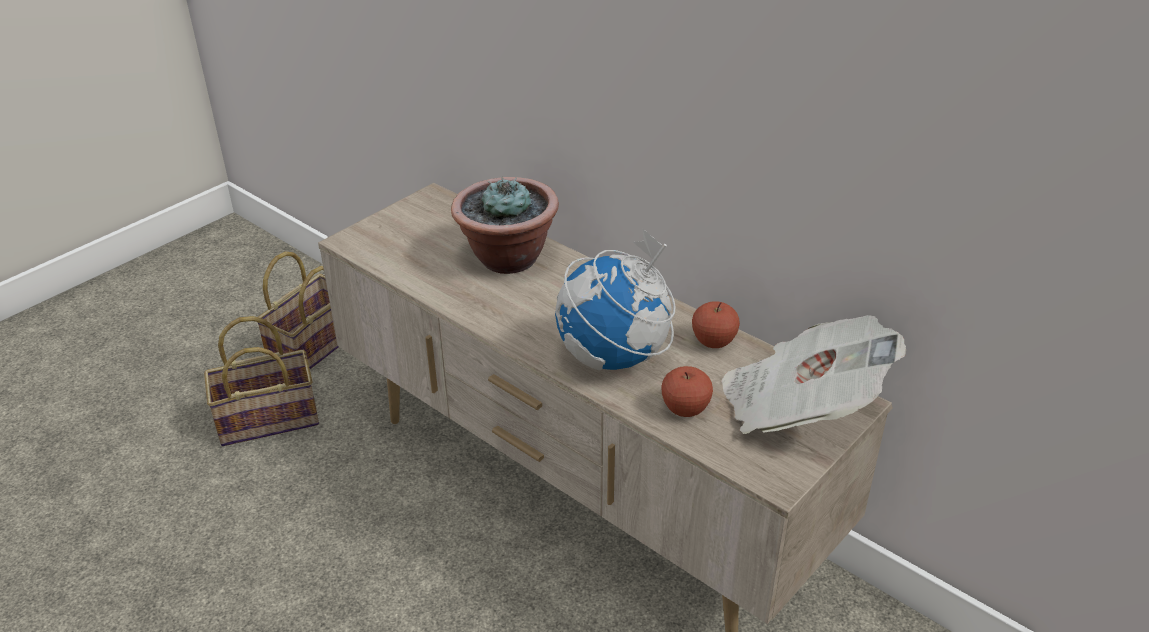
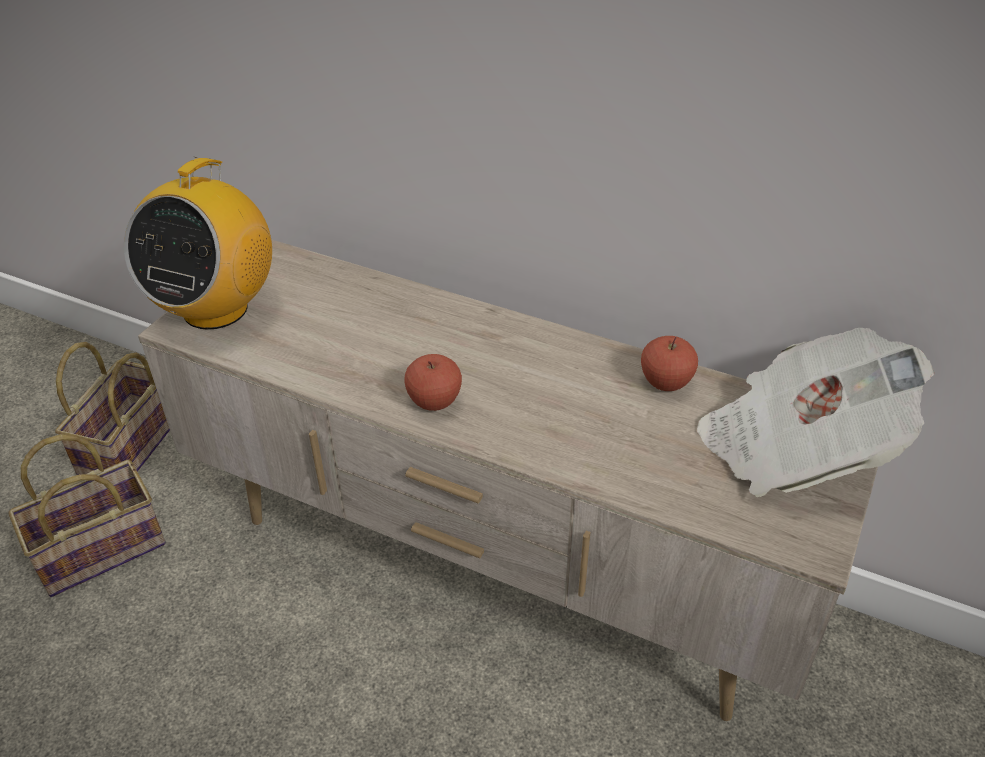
camera: 15 degrees left, 5 degrees up
potted plant [451,177,559,274] -> none
globe [555,228,676,370] -> none
apple [661,366,713,417] -> apple moved to [404,354,462,411]
none -> radio [123,157,272,330]

